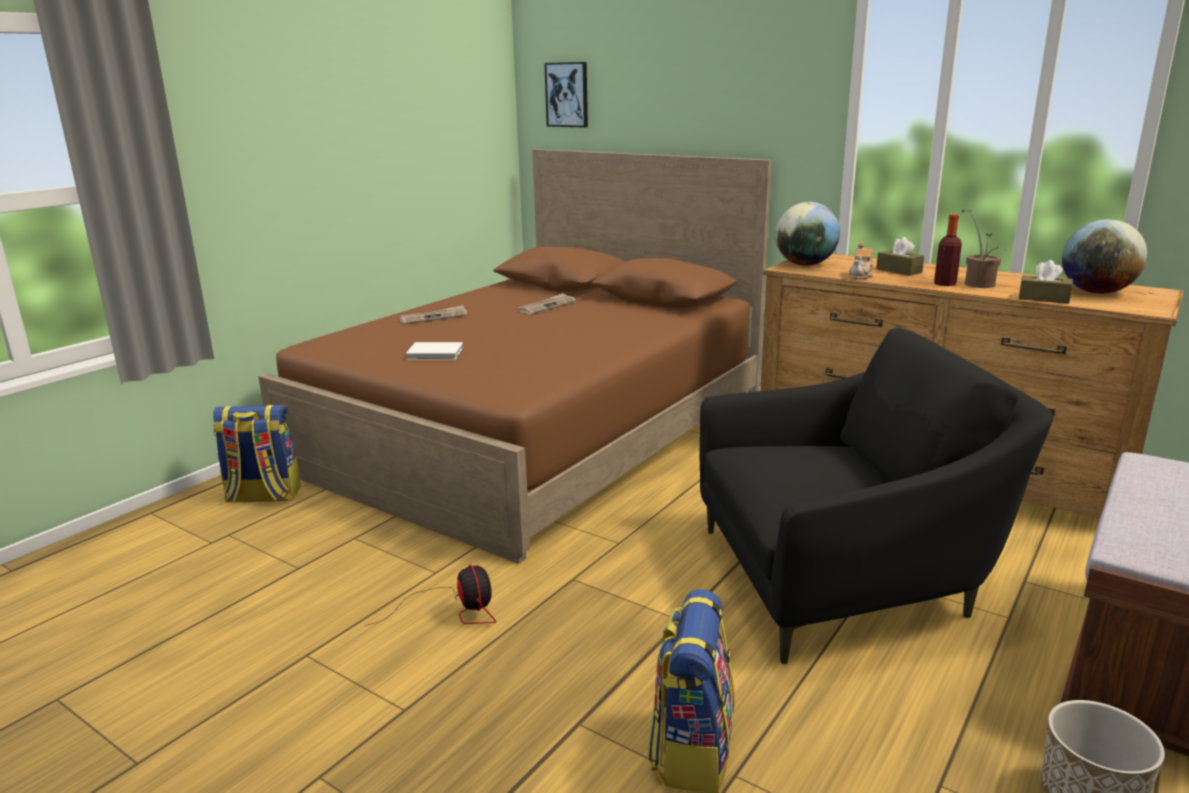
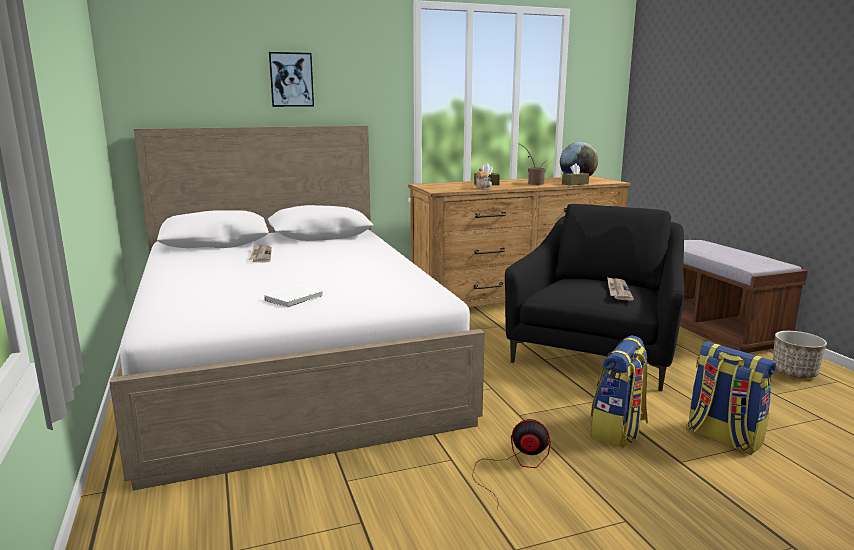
camera: 55 degrees left, 5 degrees down
backpack [213,405,301,502] -> backpack moved to [590,335,648,448]
brown bed [258,149,772,564] -> white bed [109,126,485,490]
newspaper [399,305,467,324] -> newspaper moved to [607,277,634,300]
picture [544,62,588,127] -> picture moved to [269,52,314,107]
globe [775,202,840,266] -> none
bottle [934,214,962,286] -> none

